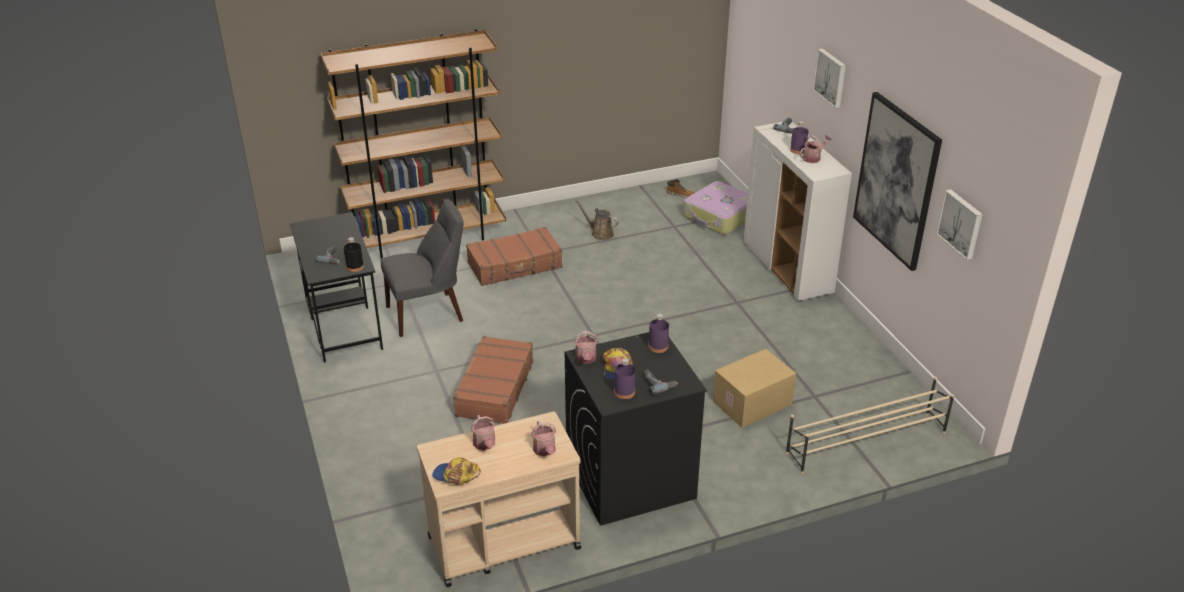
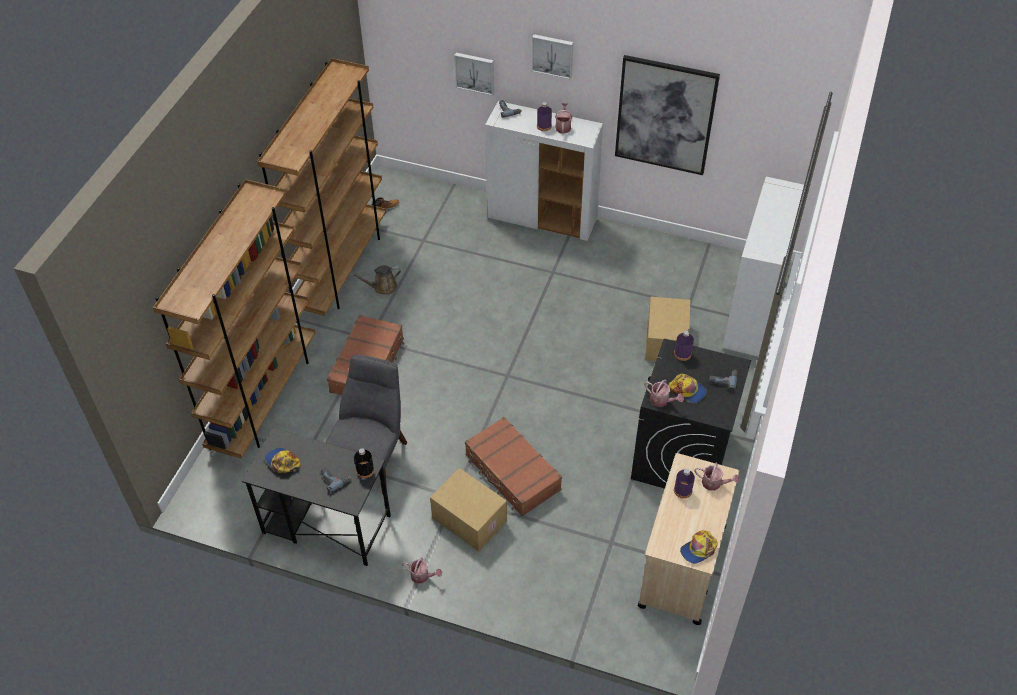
camera: 50 degrees left, 15 degrees up
watering can [471,415,495,450] -> watering can moved to [402,557,442,583]
purple bottle [614,358,635,399] -> purple bottle moved to [674,469,695,499]
suitcase [684,181,748,235] -> none
beige shoe rack [786,377,954,474] -> white cabinet [722,177,804,357]
picture [936,189,983,260] -> picture moved to [454,53,494,96]
none -> brown bookcase [257,58,386,316]
none -> cap [265,448,301,473]
none -> cardboard box [430,468,507,552]

